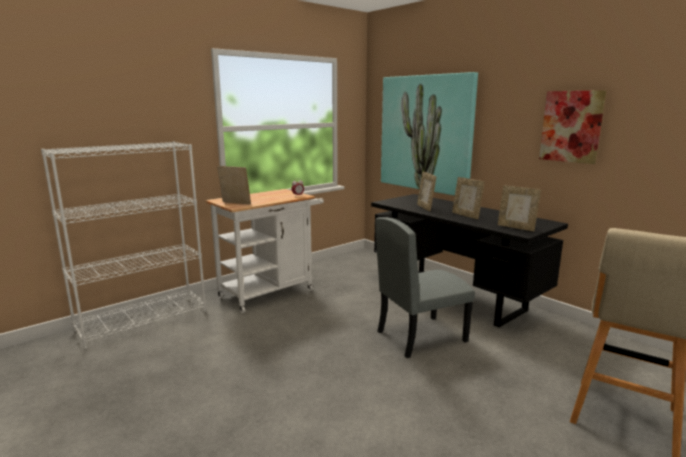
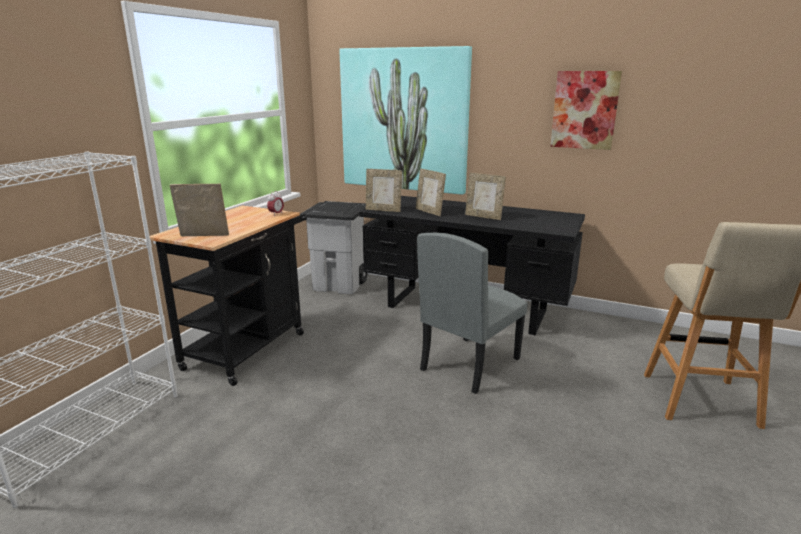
camera: 25 degrees left, 5 degrees up
white cart [205,189,324,313] -> black cart [150,206,307,386]
picture frame [498,185,541,231] -> picture frame moved to [366,169,402,212]
none -> grey trash can [301,201,367,294]

